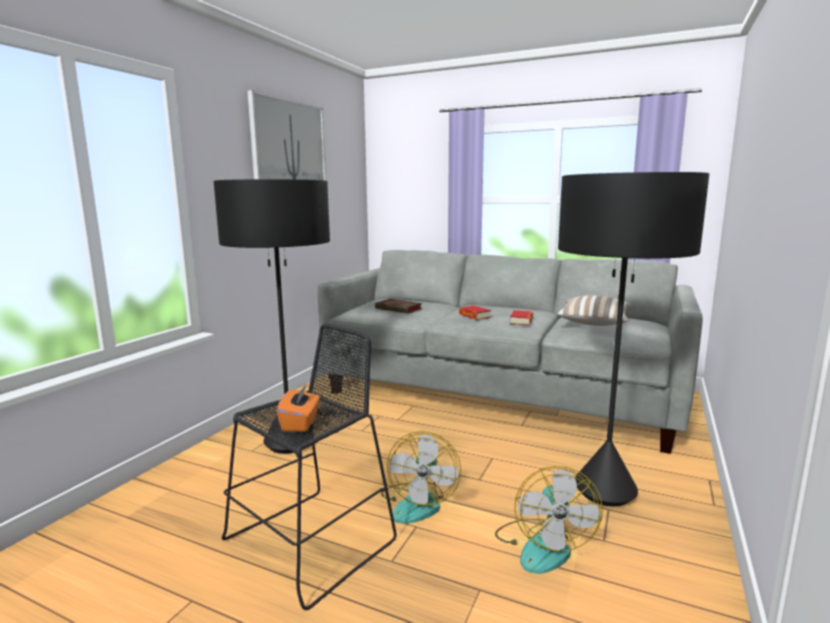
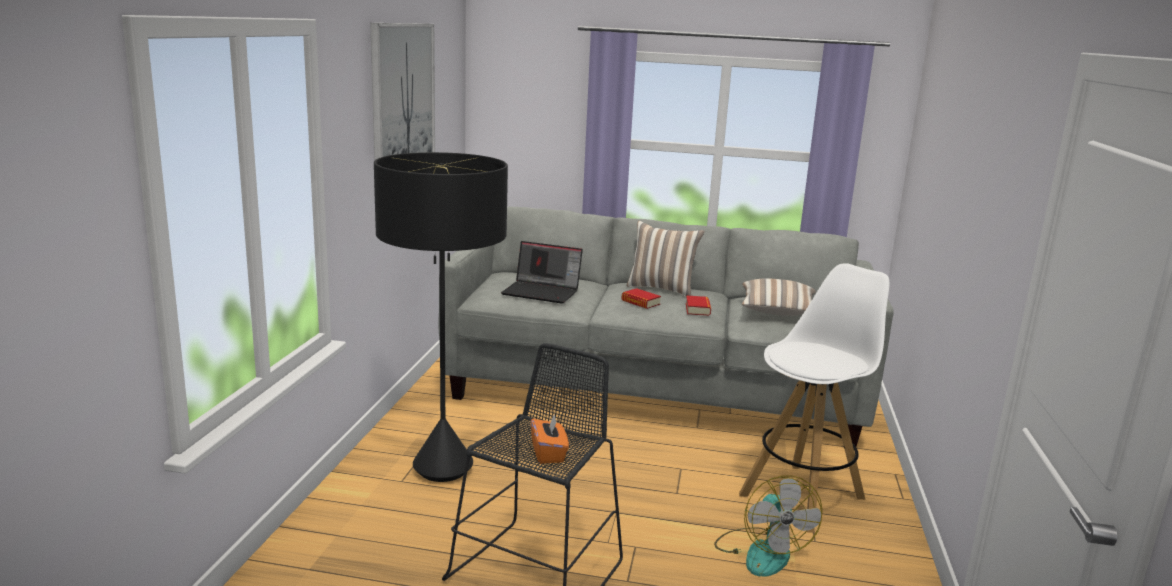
camera: 15 degrees left, 5 degrees up
book [375,299,422,314] -> laptop [501,241,583,304]
fan [381,431,461,524] -> none
black floor lamp [558,172,709,506] -> white stool [739,263,889,533]
none -> pillow [627,221,705,296]

